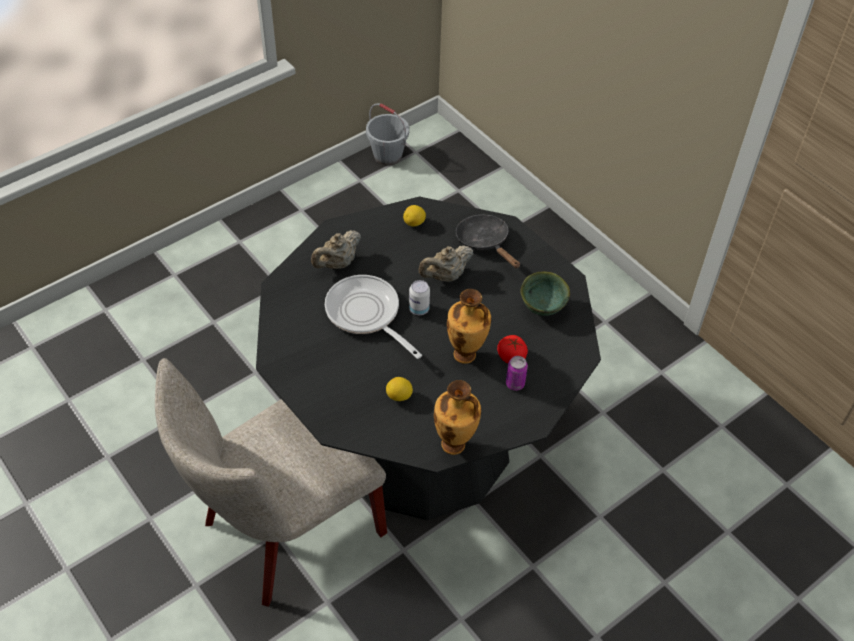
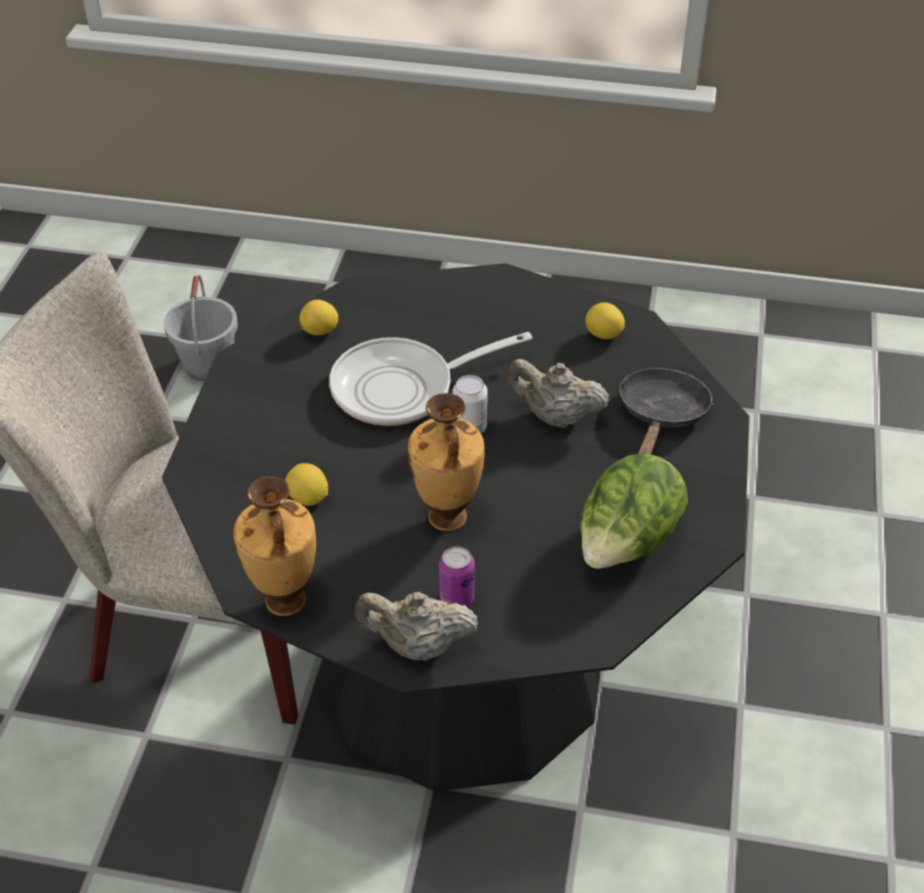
camera: 50 degrees right, 5 degrees down
beige teapot [311,230,361,269] -> beige teapot moved to [354,592,478,660]
frying pan [325,275,422,359] -> frying pan turned 120 degrees counterclockwise [329,332,532,426]
grey bucket [366,103,409,165] -> grey bucket moved to [164,274,238,381]
tomato [497,335,528,363] -> none
green bowl [521,272,570,316] -> lettuce [580,454,688,569]
none -> lemon [299,300,338,335]

